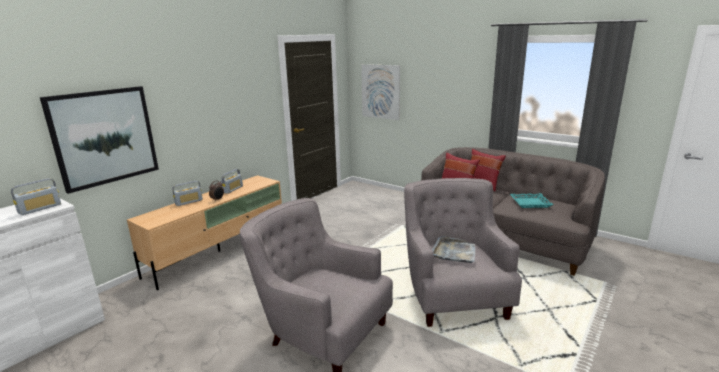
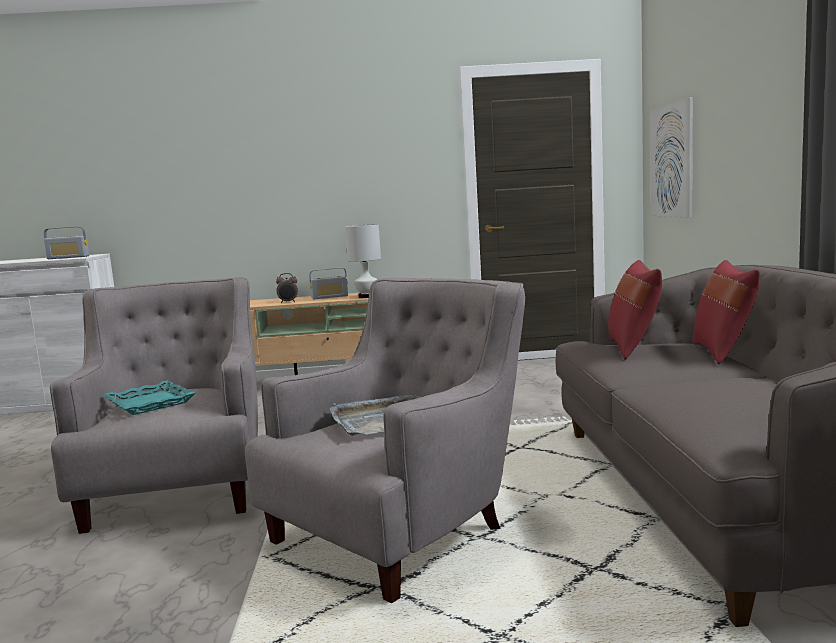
camera: 50 degrees right, 10 degrees down
picture [40,86,159,194] -> none
radio [172,181,203,206] -> none
turquoise tray [510,193,553,208] -> turquoise tray moved to [103,380,195,415]
none -> white table lamp [345,224,381,298]

